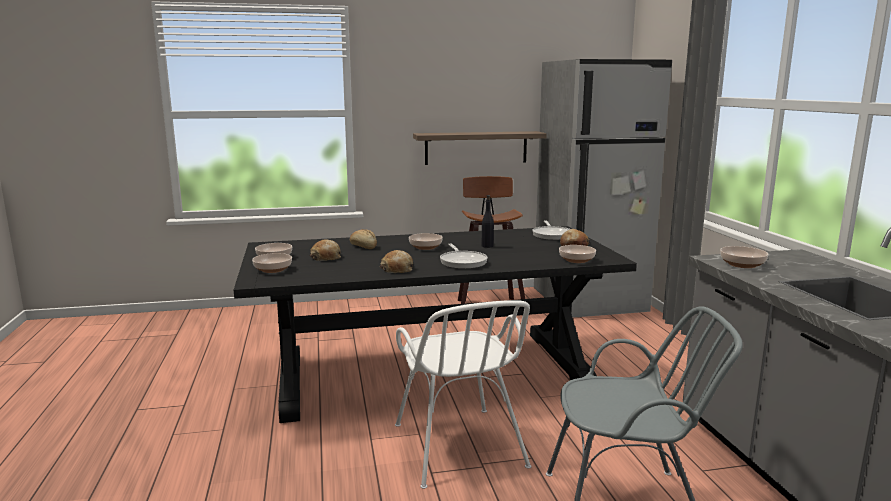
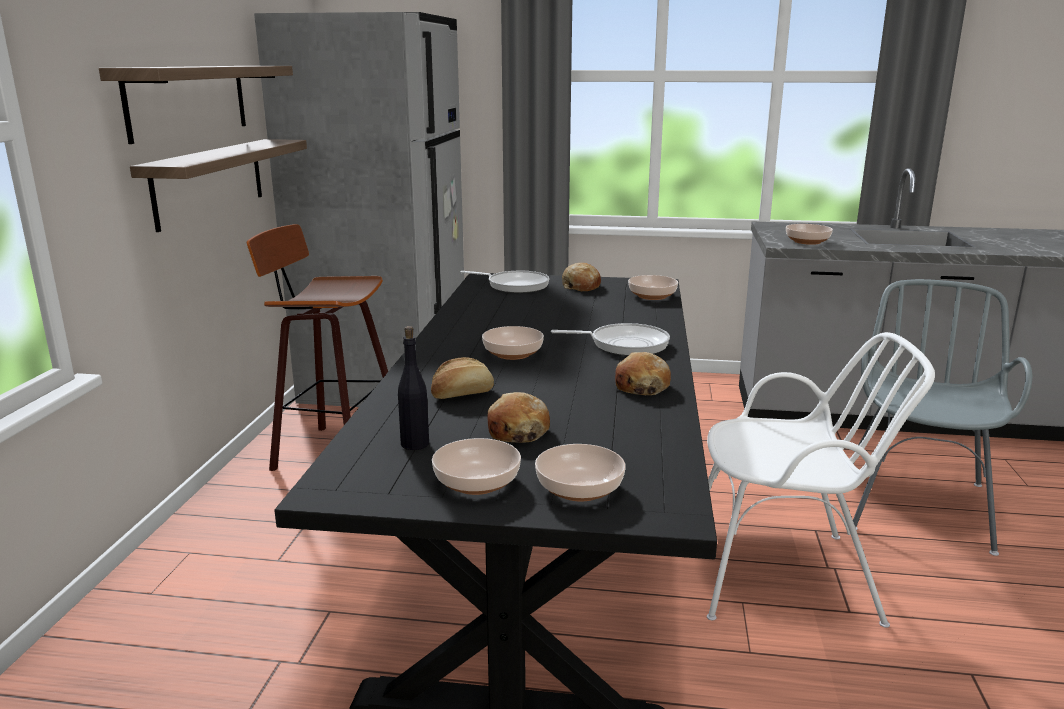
camera: 70 degrees left, 5 degrees up
black bottle [482,195,494,248] -> black bottle moved to [398,326,429,450]
none -> shelf [99,66,293,144]

